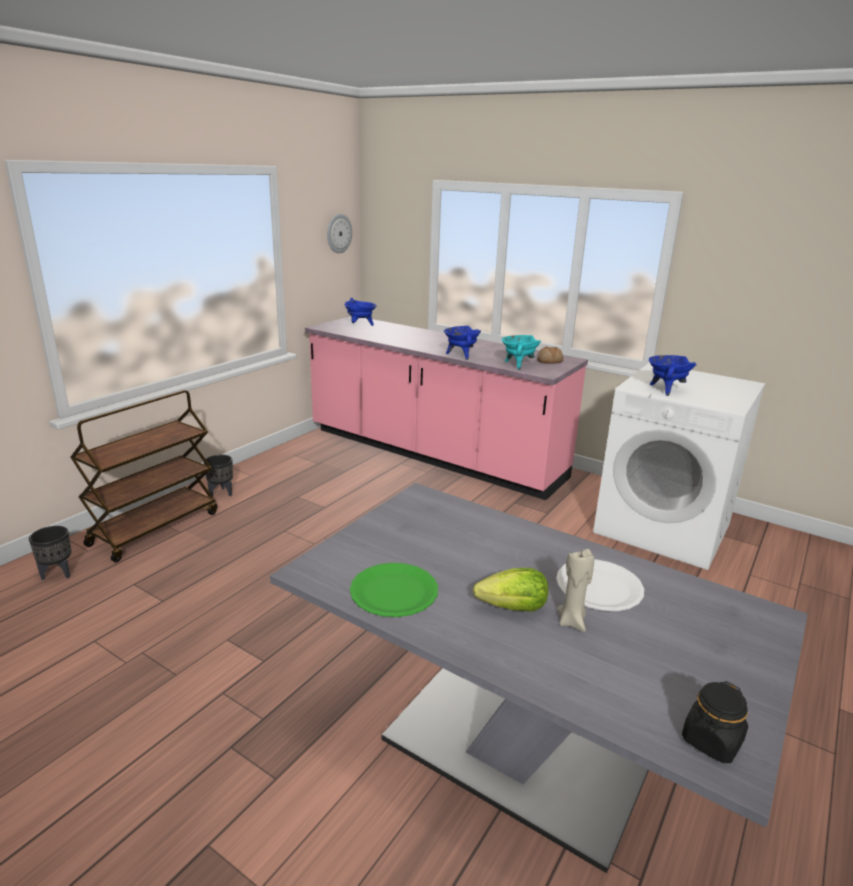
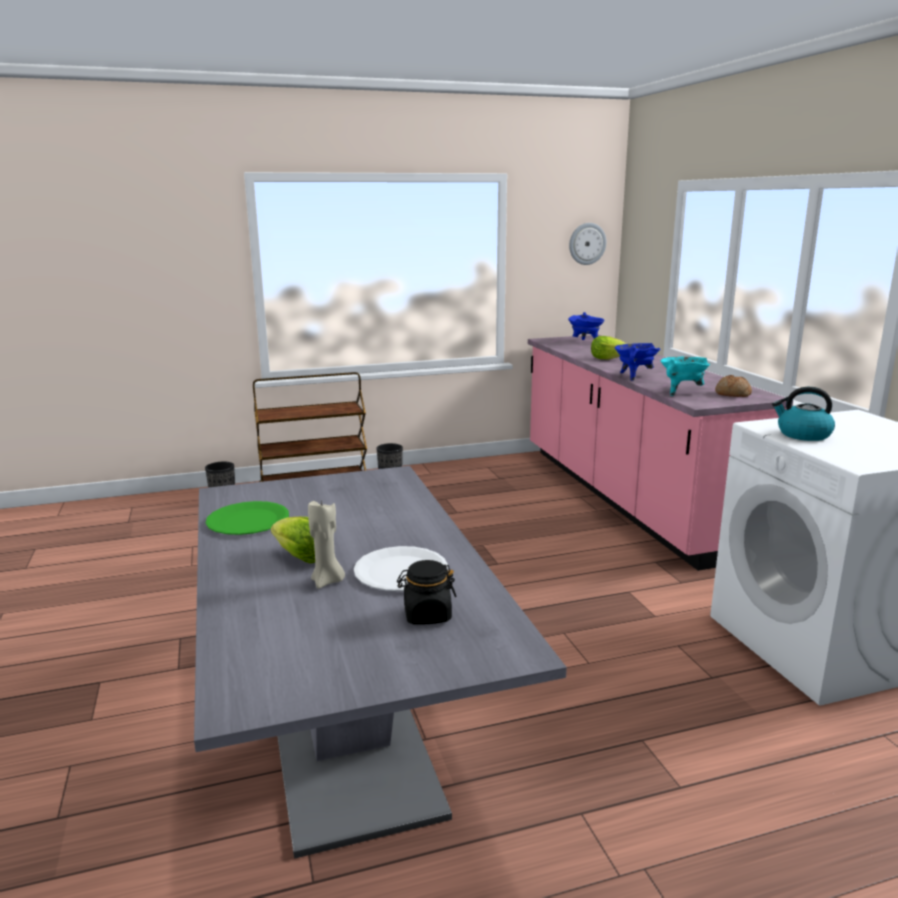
camera: 40 degrees right, 5 degrees down
blue cooking pot [649,355,697,396] -> kettle [772,387,835,441]
black jar [682,681,748,763] -> black jar moved to [397,560,457,625]
none -> lettuce [591,336,626,360]

